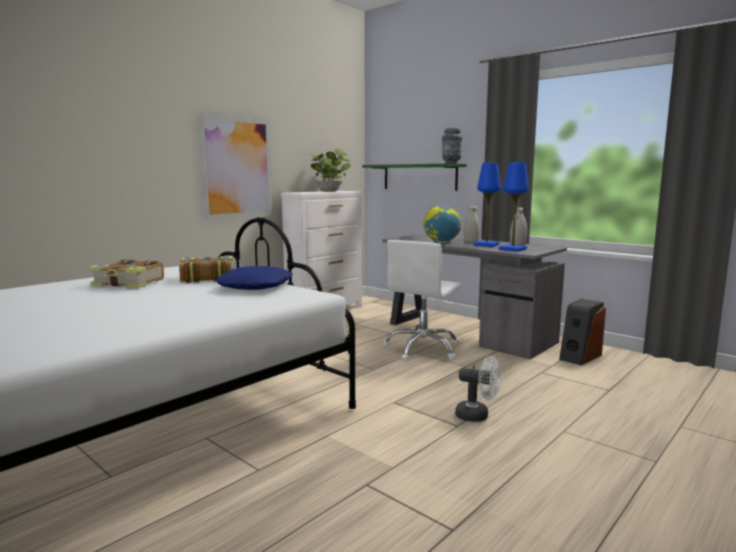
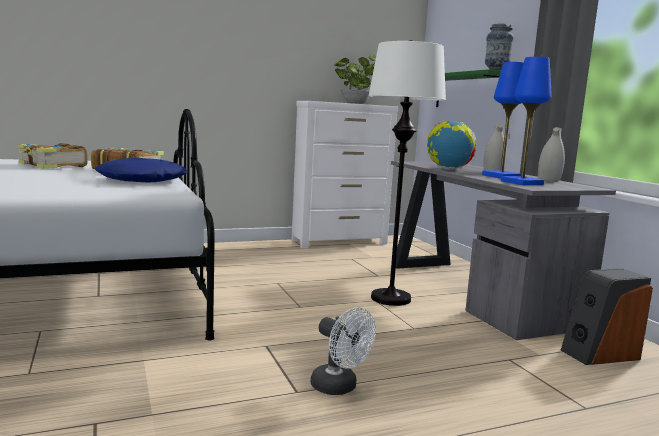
camera: 25 degrees right, 0 degrees up
picture [198,114,272,219] -> none
white office chair [383,240,461,361] -> white floor lamp [368,40,446,306]

